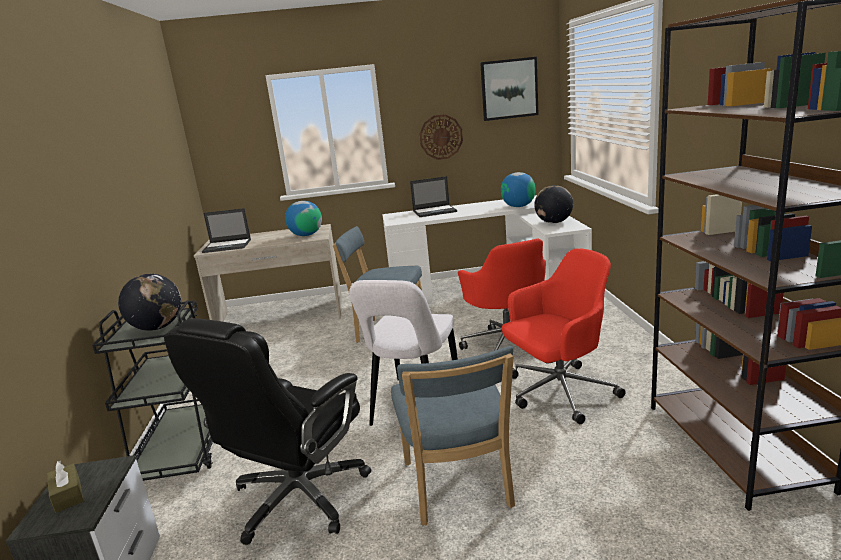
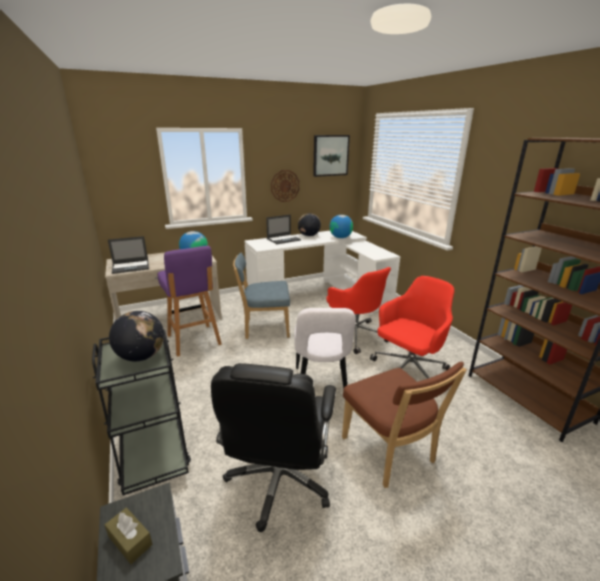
camera: 20 degrees left, 5 degrees up
blue chair [391,346,515,525] -> brown chair [342,362,467,488]
globe [534,185,573,223] -> globe moved to [298,213,321,236]
none -> purple stool [157,246,222,357]

